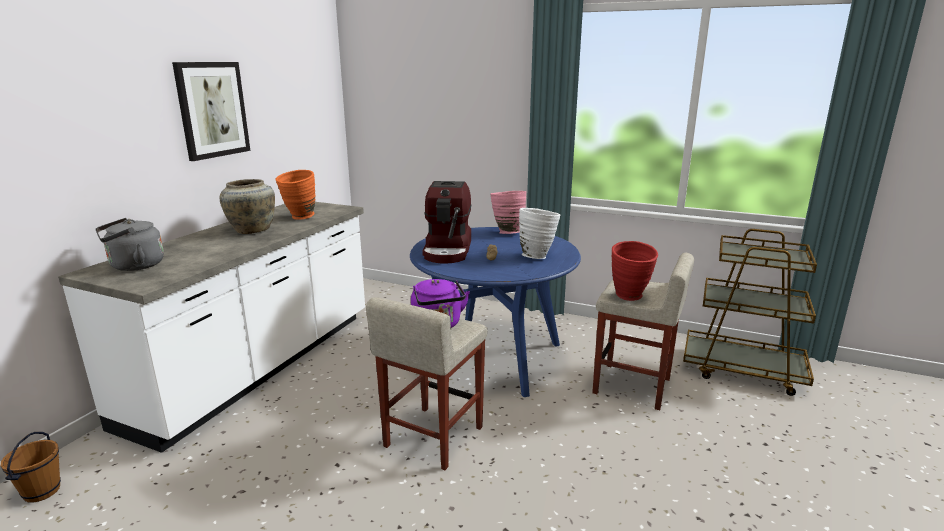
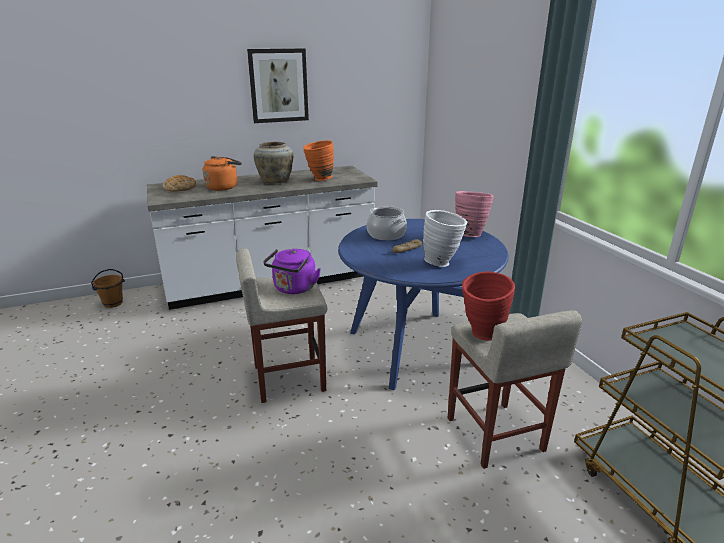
camera: 45 degrees right, 5 degrees up
grey kettle [95,218,164,271] -> bread [163,175,196,192]
coffee machine [422,181,472,264] -> cooking pot [367,206,407,240]
none -> orange kettle [203,156,242,191]

